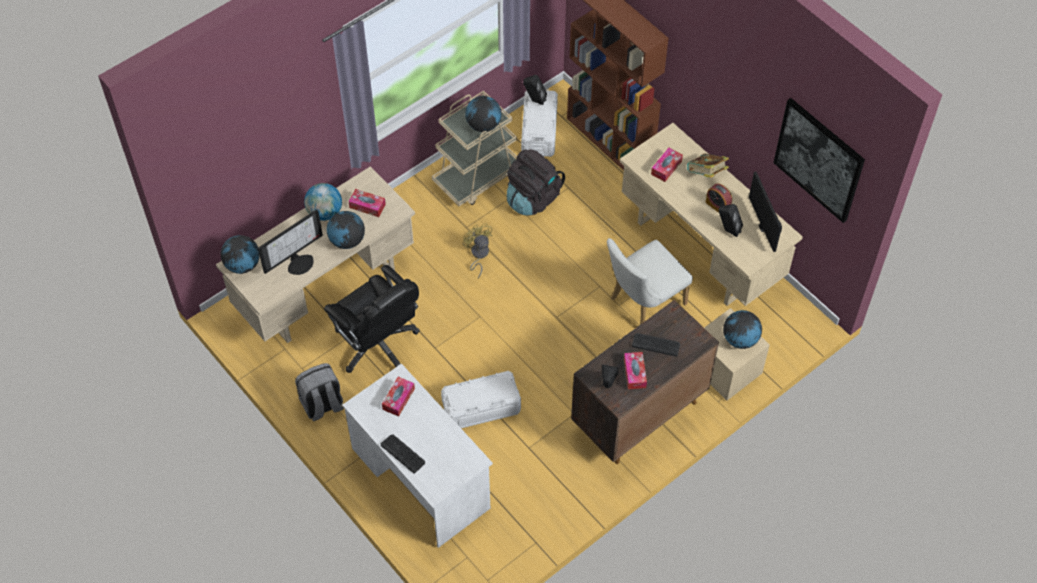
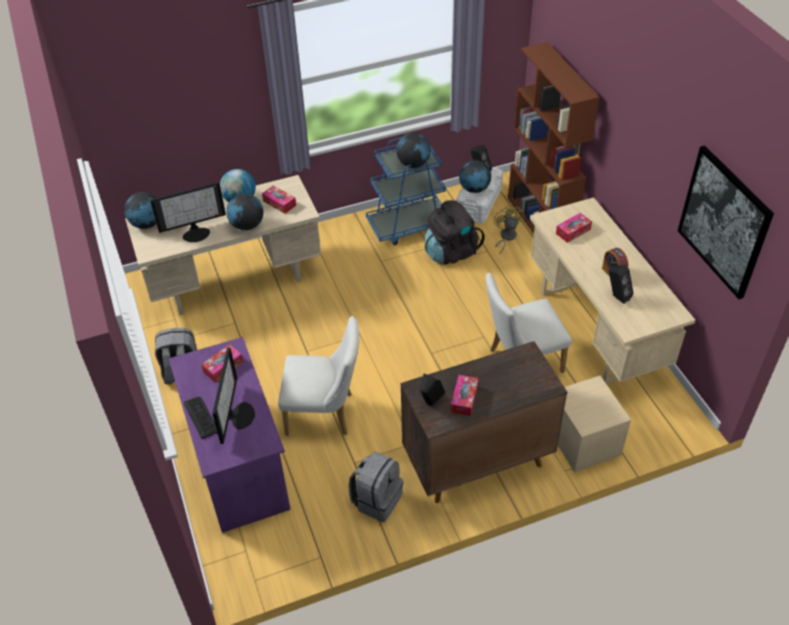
camera: 20 degrees right, 10 degrees down
black office chair [324,265,420,373] -> none
white desk [342,364,493,548] -> purple desk [169,337,291,533]
beige cart [432,91,517,206] -> blue cart [366,137,446,245]
white storage box [441,371,521,428] -> white chair [278,316,359,436]
yellow fan [463,223,492,278] -> yellow fan moved to [494,205,523,254]
keyboard [632,333,680,357] -> none
book [687,153,729,178] -> none
globe [723,310,762,349] -> globe moved to [459,160,491,193]
monitor [749,172,782,252] -> monitor moved to [212,347,255,444]
none -> grey backpack [349,451,403,522]

